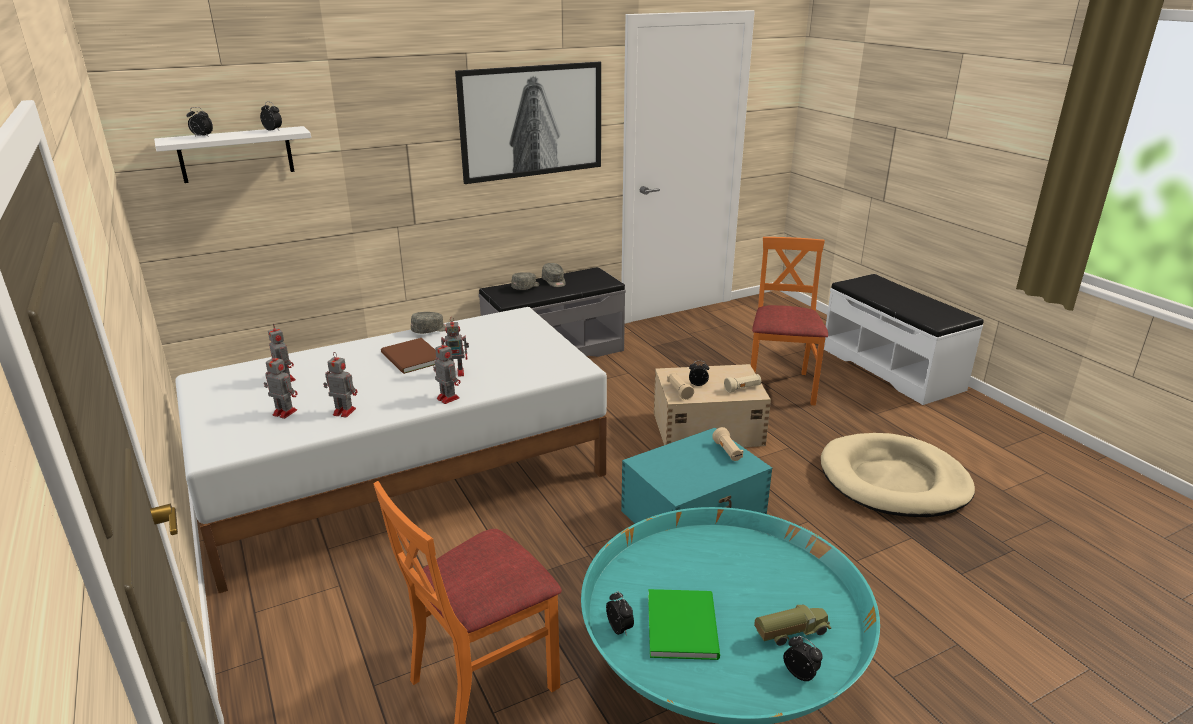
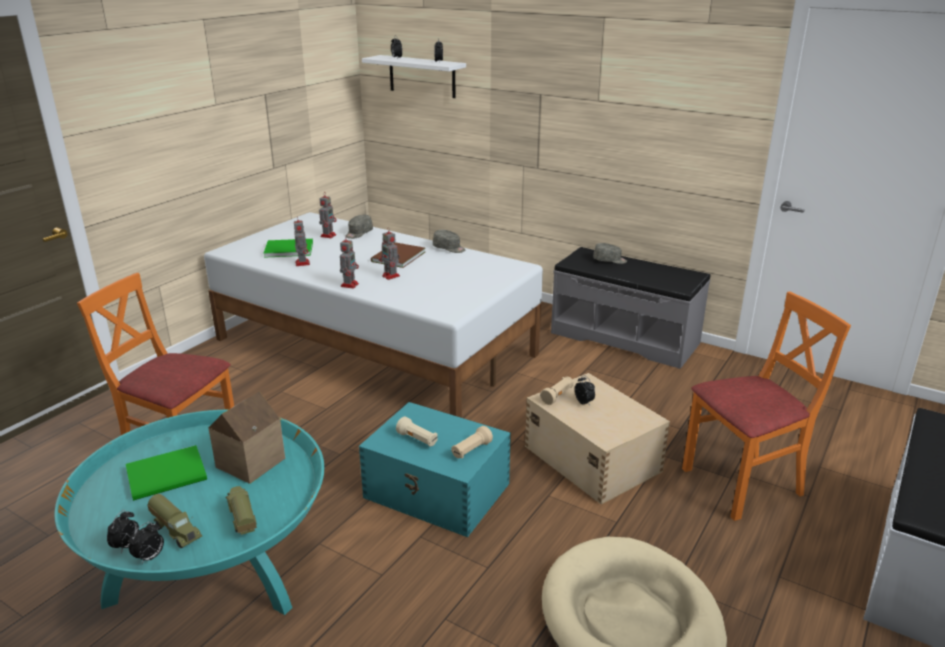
camera: 60 degrees right, 0 degrees up
toy robot [264,353,297,419] -> green book [264,239,313,258]
picture [455,62,601,184] -> none
grey cap [542,263,566,287] -> grey cap moved to [346,215,373,239]
alarm clock [606,591,634,636] -> alarm clock moved to [129,522,164,564]
beige flashlight [724,374,762,393] -> beige flashlight moved to [396,417,438,447]
none -> toy house [208,391,285,484]
none -> toy truck [225,486,257,535]

